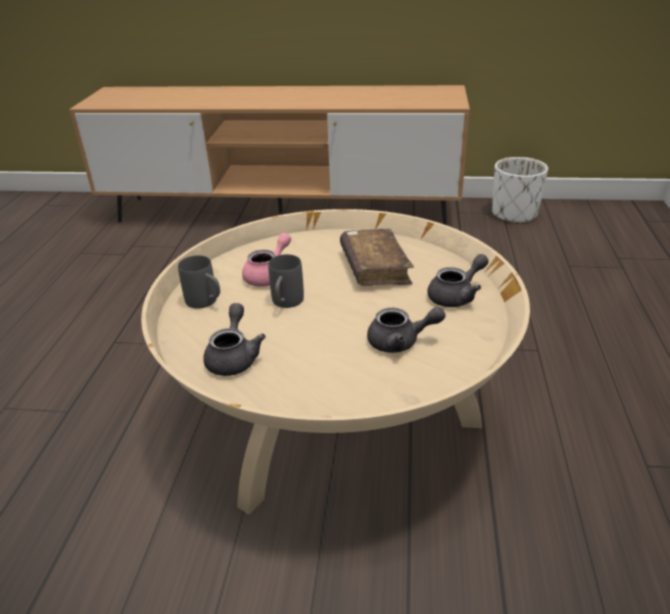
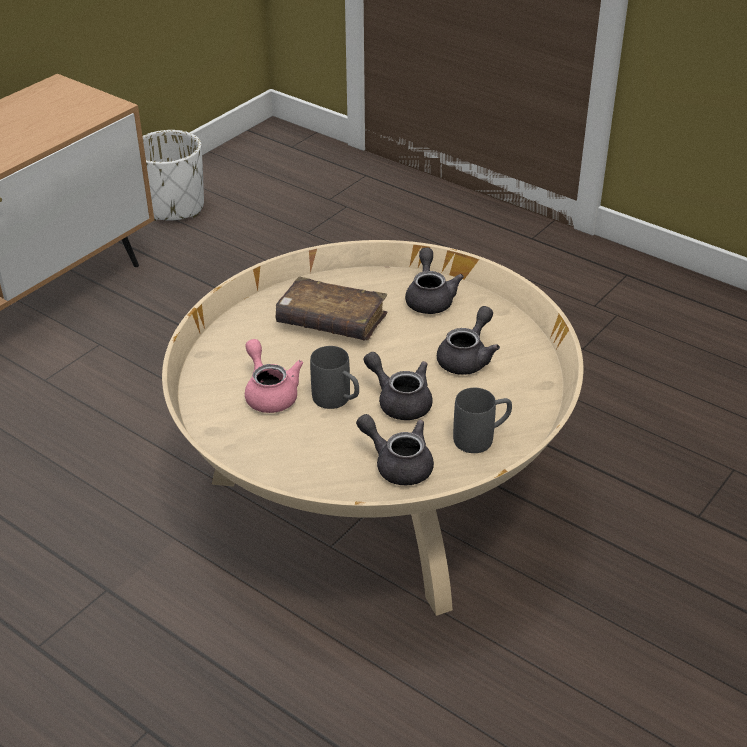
camera: 60 degrees left, 5 degrees up
grey mug [178,255,220,309] -> grey mug moved to [453,388,512,453]
none -> grey teapot [364,352,433,420]

